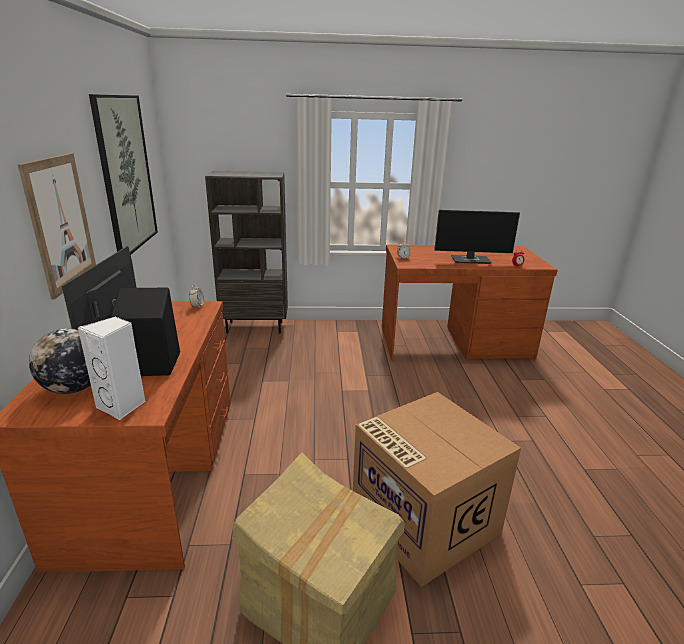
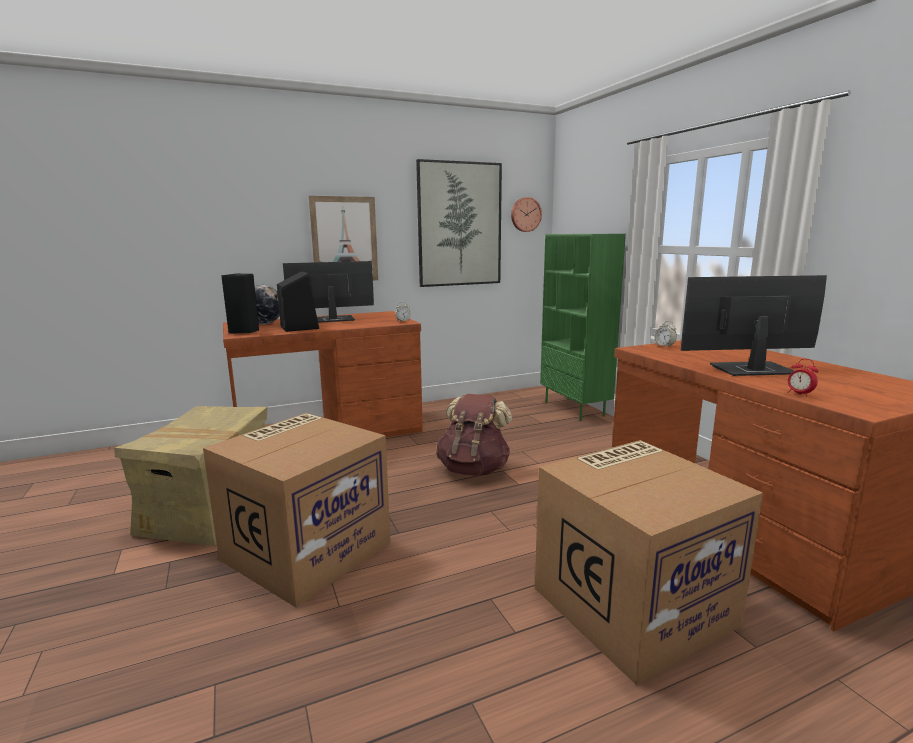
camera: 70 degrees right, 10 degrees down
white speaker [78,316,146,420] -> black speaker [221,273,259,333]
brown bookcase [205,171,288,333] -> green bookcase [540,234,626,421]
monitor [434,210,520,264] -> monitor turned 105 degrees clockwise [681,275,827,376]
none -> brown backpack [436,394,513,476]
none -> wall clock [511,197,542,232]
none -> cardboard box [535,440,763,685]

